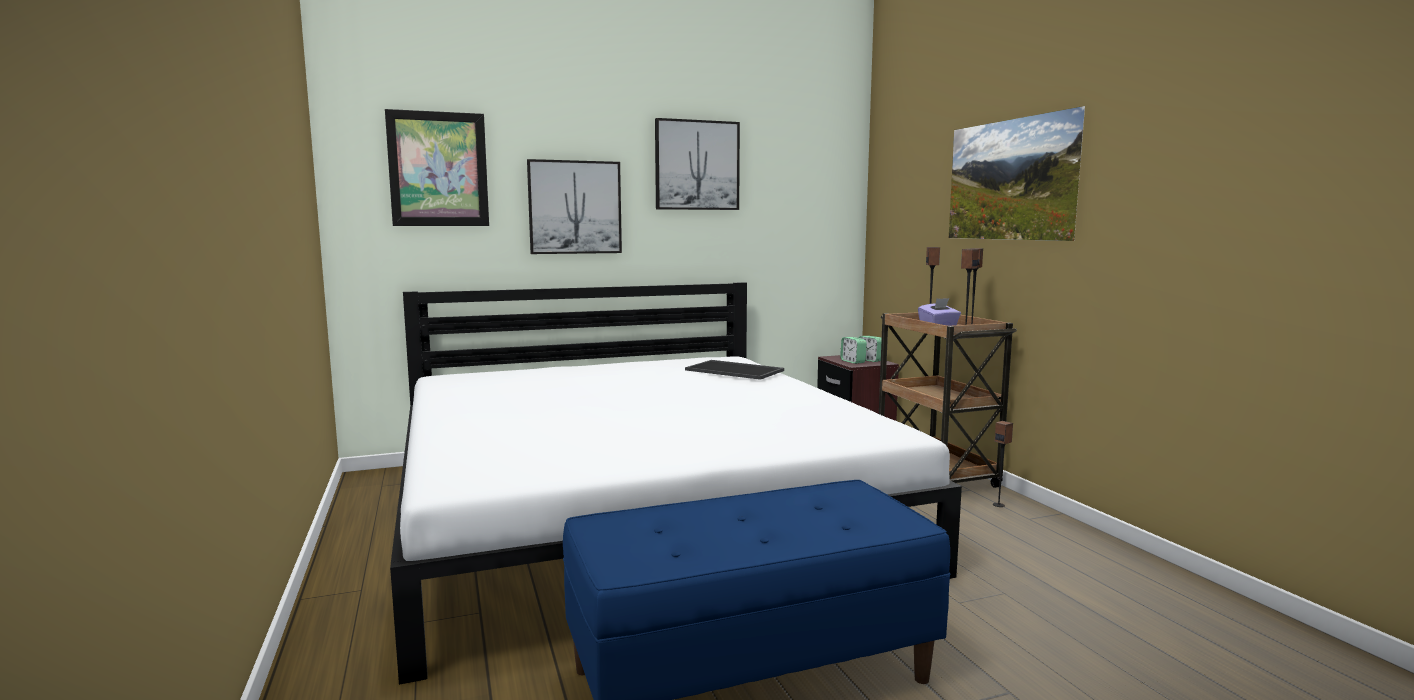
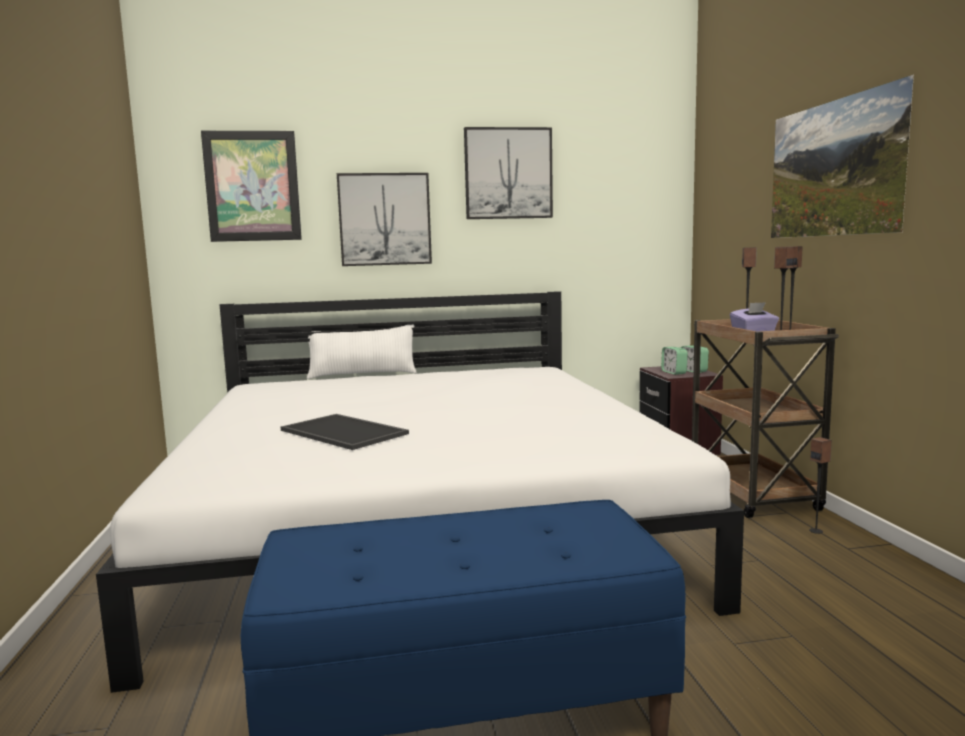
camera: 10 degrees right, 0 degrees up
tray [685,360,784,380] -> tray moved to [281,414,409,450]
none -> white pillow [307,325,417,379]

